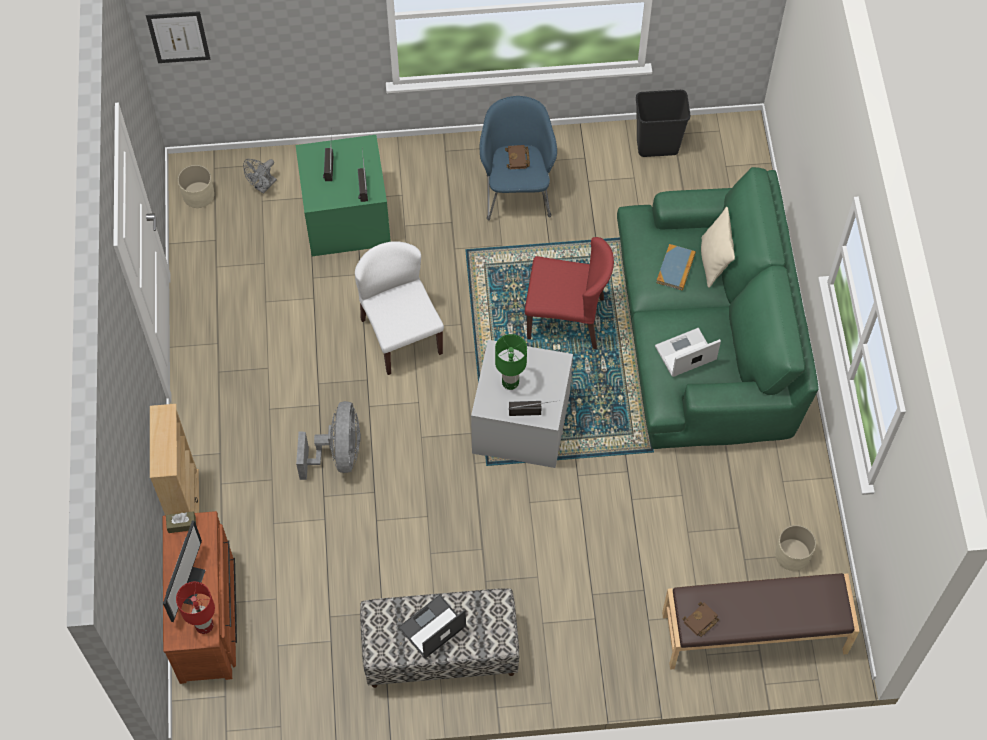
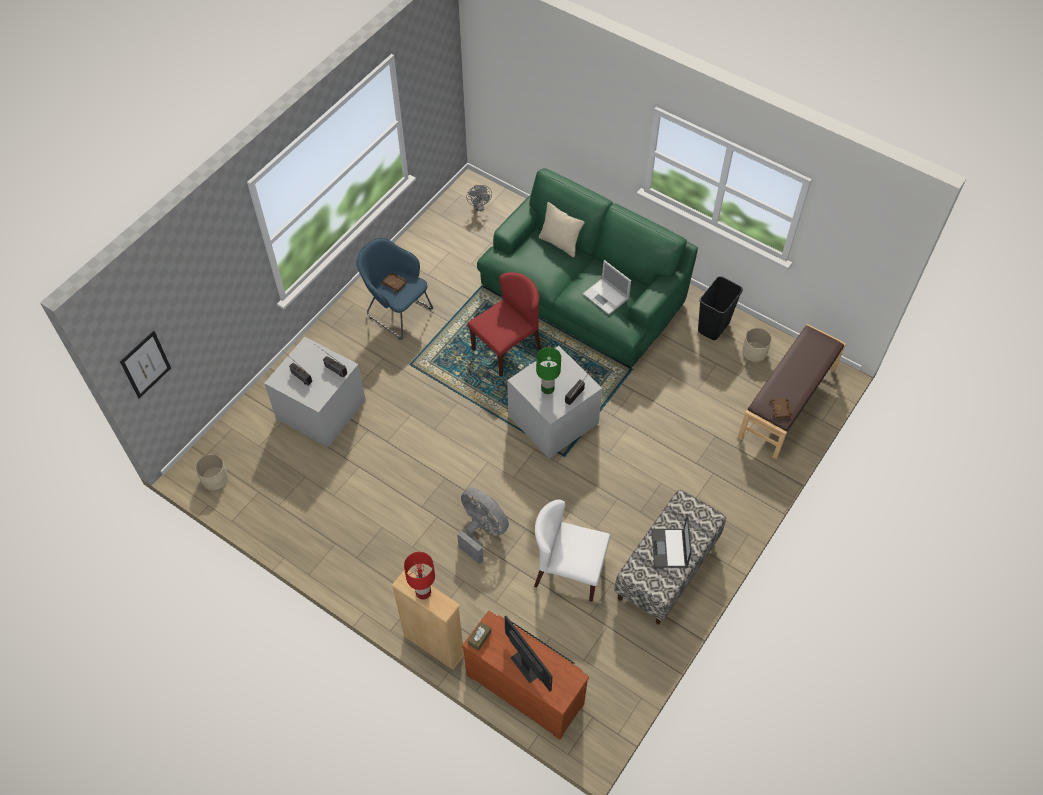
camera: 50 degrees left, 5 degrees down
red table lamp [176,582,215,634] -> red table lamp moved to [404,552,435,600]
grey fan [243,159,277,194] -> grey fan moved to [467,185,492,211]
green storage box [296,135,391,256] -> grey storage box [264,337,366,447]
white chair [355,241,444,375] -> white chair moved to [534,500,610,602]
black trash can [636,90,690,157] -> black trash can moved to [698,276,743,340]
laptop [655,328,721,377] -> laptop turned 60 degrees counterclockwise [583,260,631,314]
book [656,244,696,291] -> none

